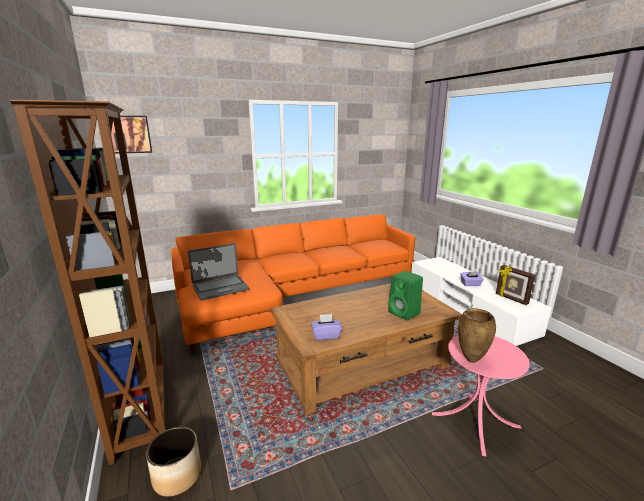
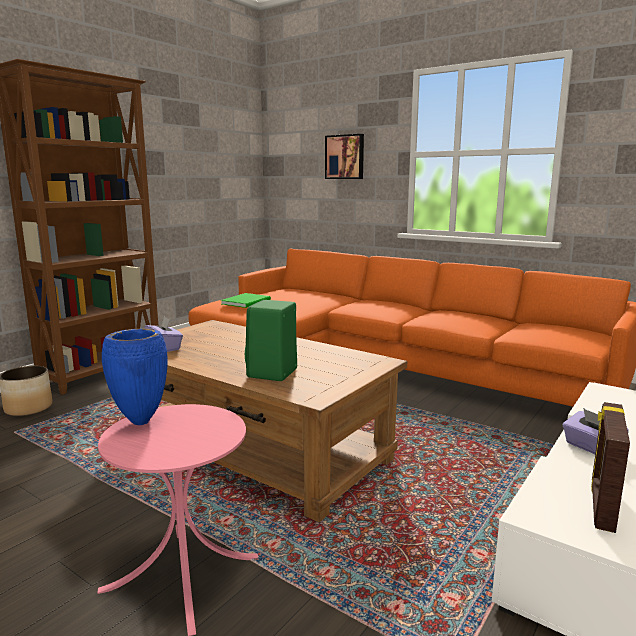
camera: 60 degrees right, 5 degrees down
picture [108,116,152,154] -> picture moved to [325,134,364,179]
laptop [188,243,249,300] -> green book [221,293,271,308]
brown vase [458,308,496,363] -> blue vase [102,329,168,425]

